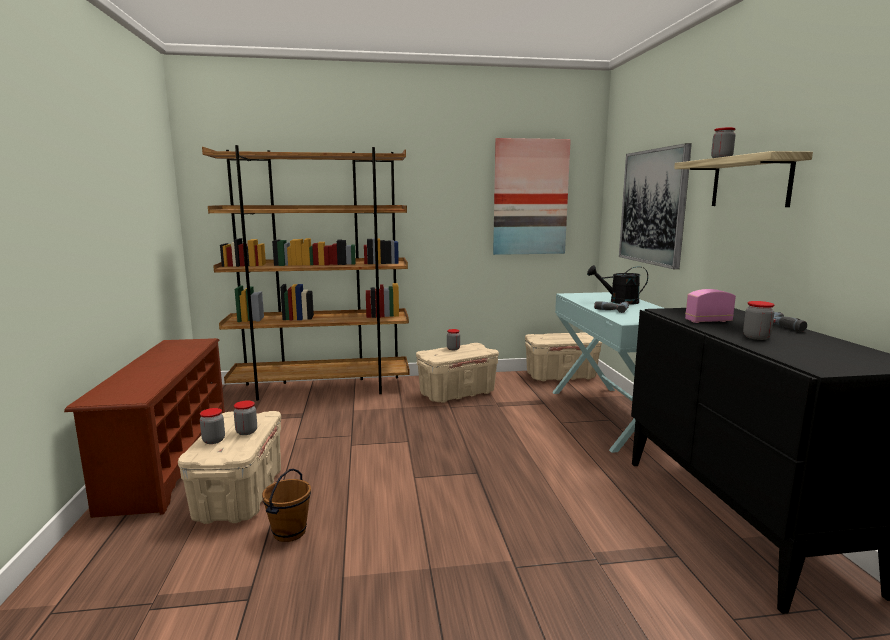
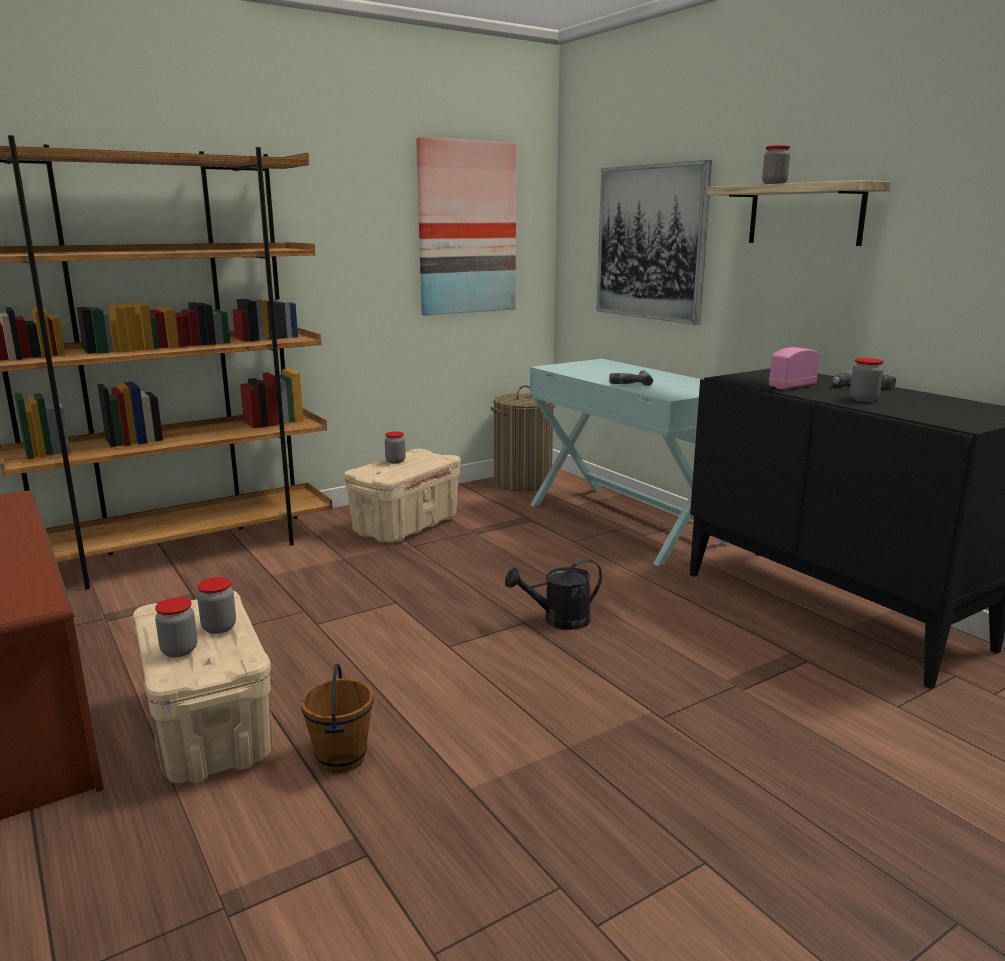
camera: 25 degrees left, 5 degrees up
beige storage box [525,332,602,381] -> laundry basket [491,385,556,491]
black watering can [587,265,648,305] -> black watering can moved to [505,559,602,630]

